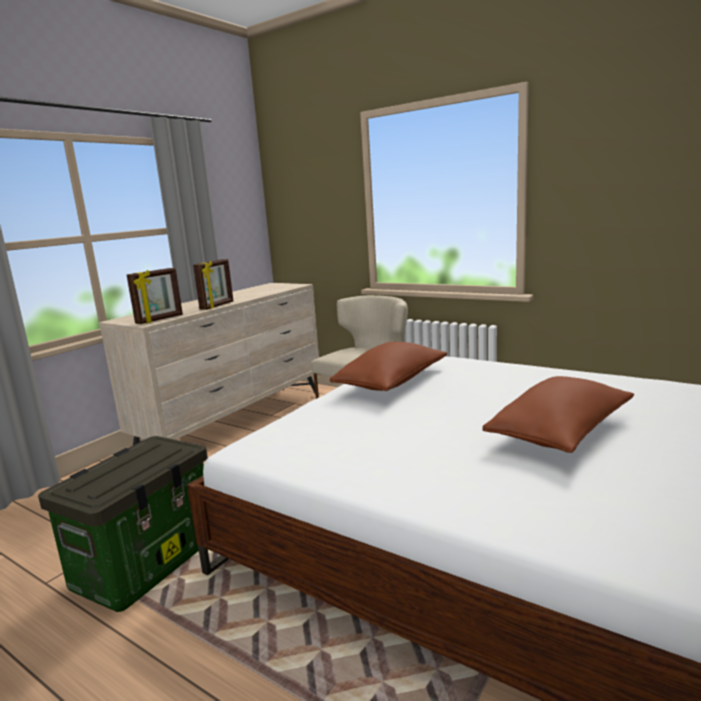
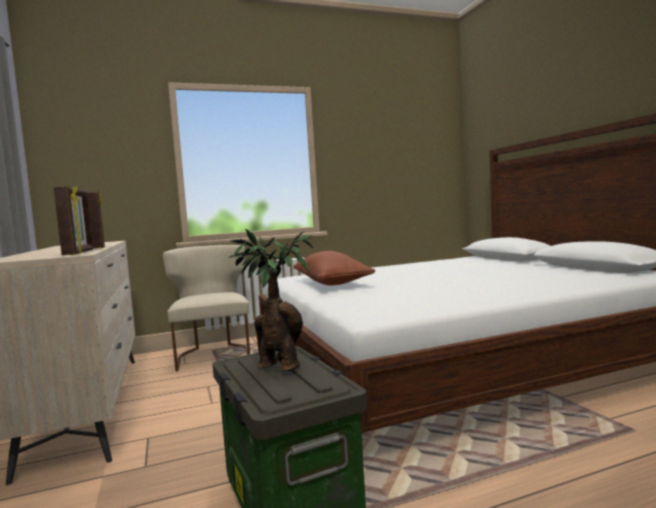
camera: 55 degrees left, 10 degrees down
brown pillow [482,376,634,453] -> none
none -> potted plant [228,229,313,371]

